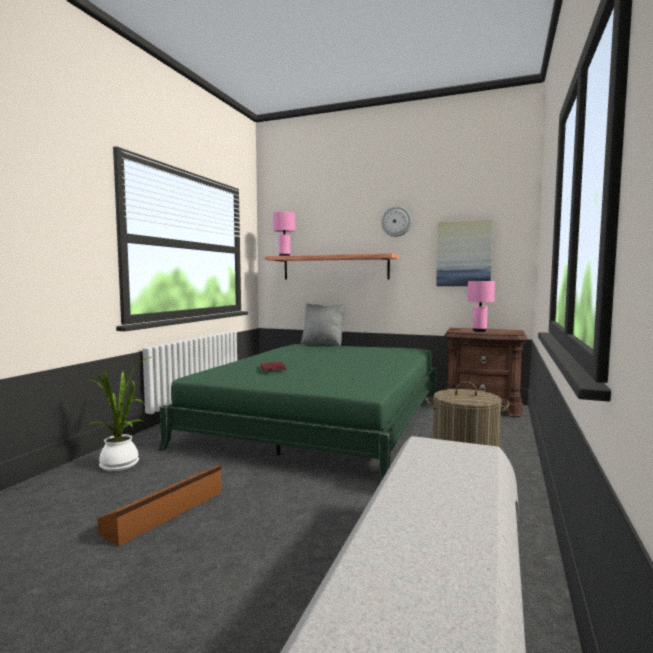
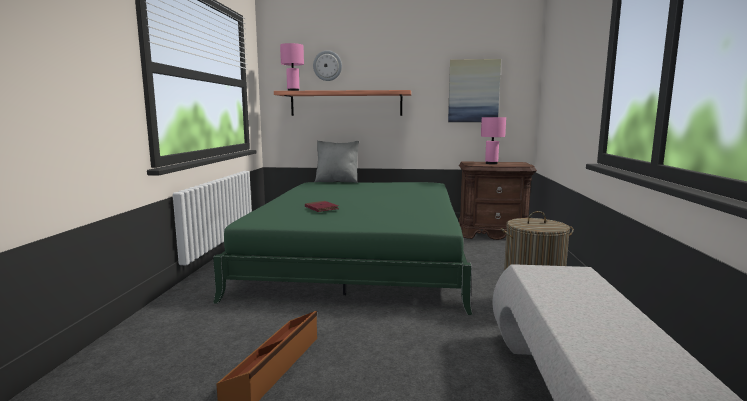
camera: 15 degrees left, 5 degrees up
potted plant [85,357,151,471] -> none
wall clock [381,206,412,237] -> wall clock moved to [313,50,342,81]

